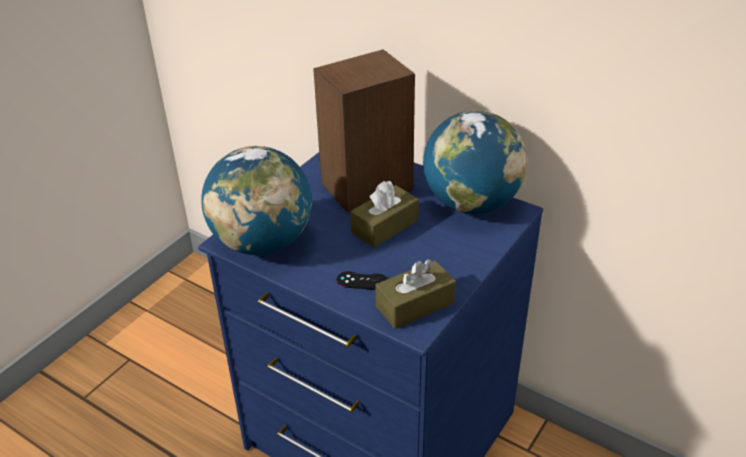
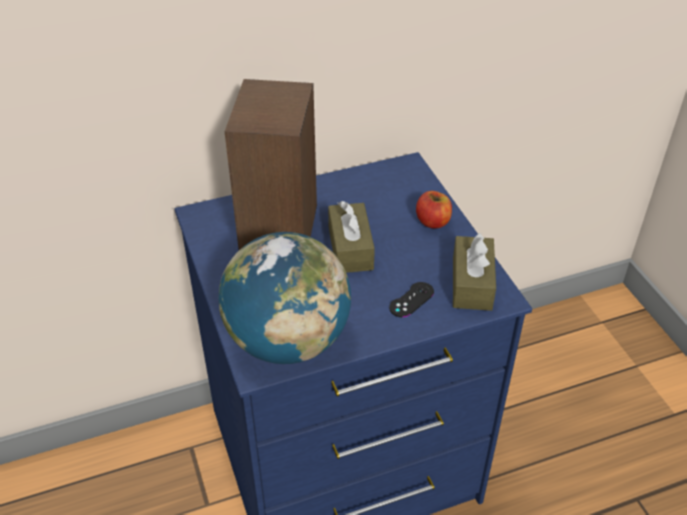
camera: 55 degrees left, 5 degrees up
globe [423,110,528,214] -> none
none -> apple [416,191,452,228]

